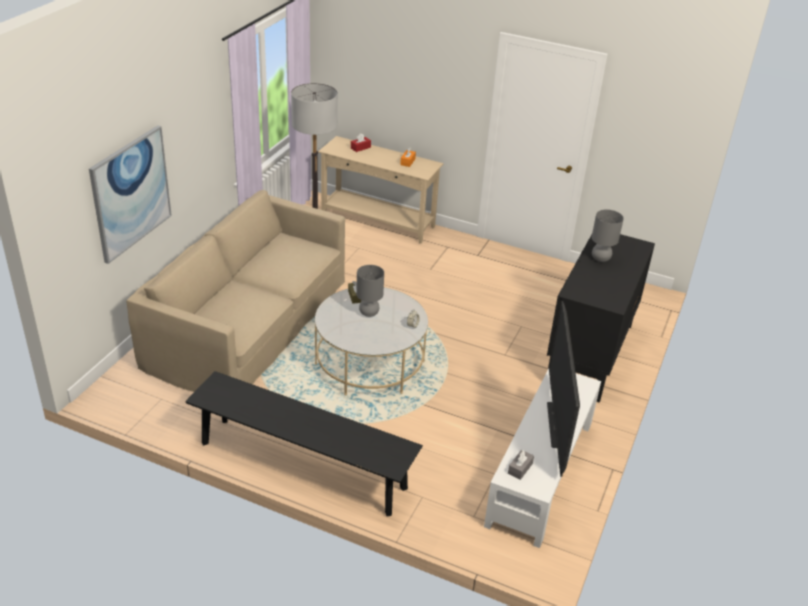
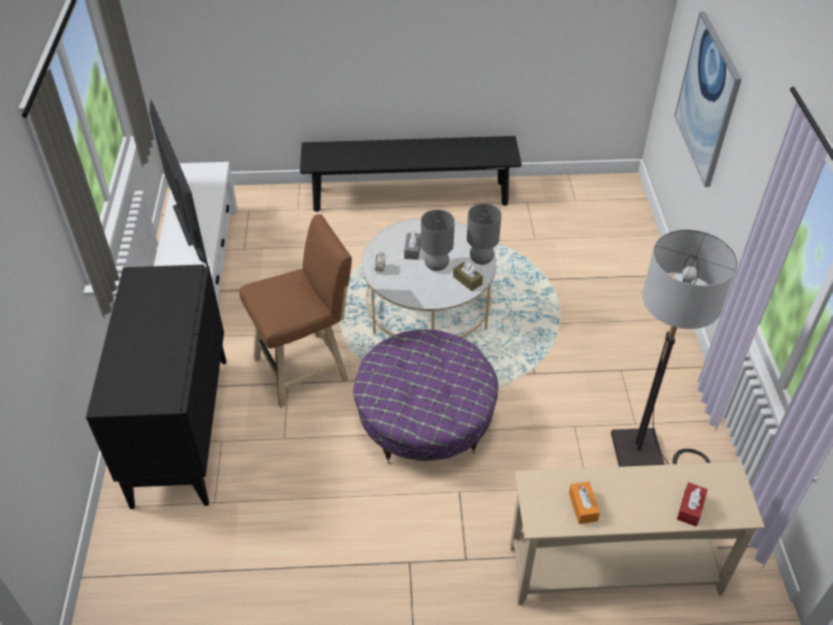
camera: 155 degrees right, 10 degrees up
beige sofa [126,190,345,392] -> none
grey tissue box [508,450,534,480] -> grey tissue box moved to [404,232,421,260]
grey table lamp [592,209,624,262] -> grey table lamp moved to [467,204,501,265]
none -> brown stool [239,214,352,408]
none -> purple ottoman [354,329,498,464]

